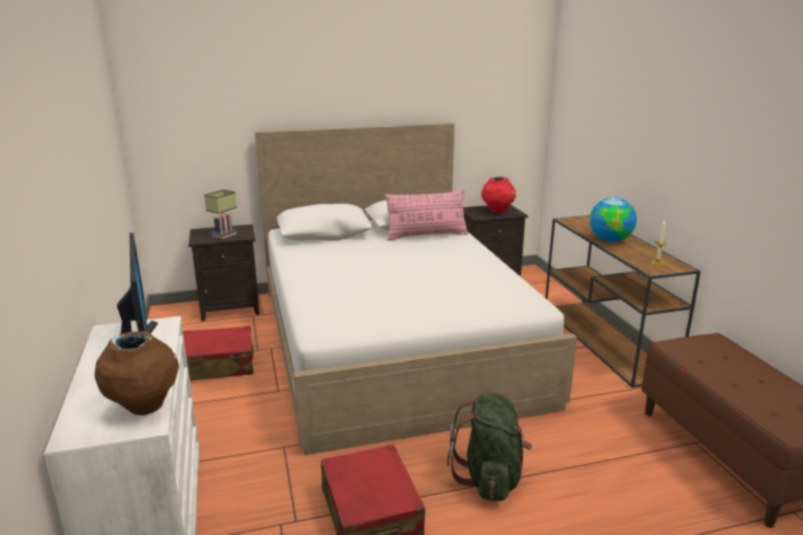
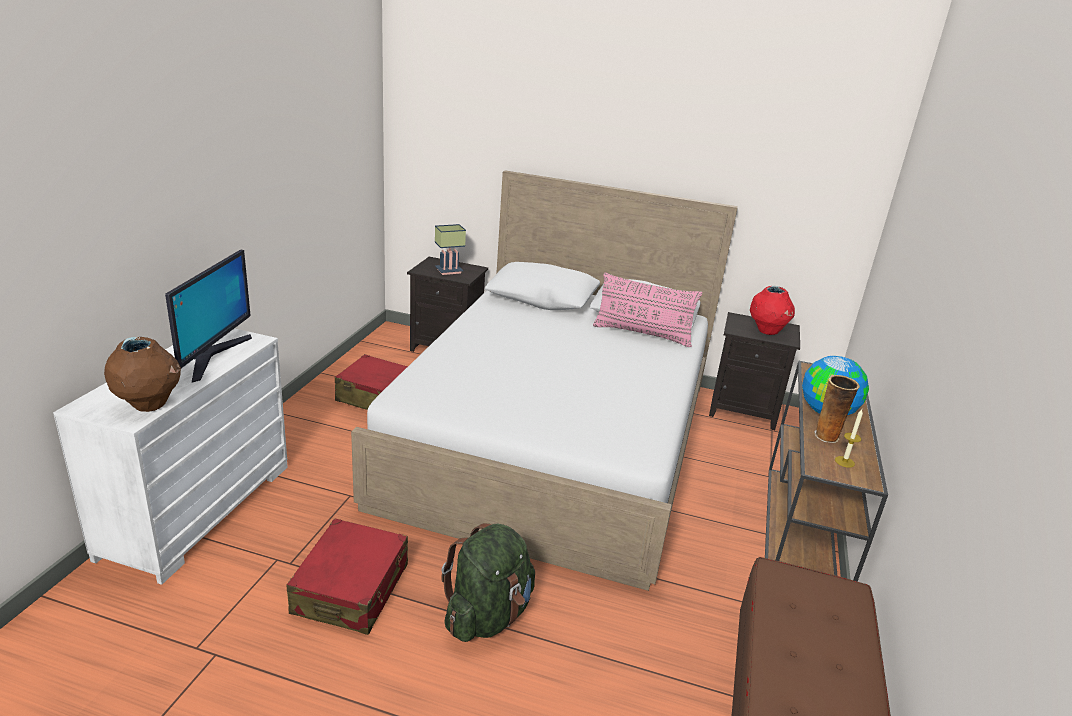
camera: 30 degrees right, 5 degrees up
none -> vase [814,375,860,443]

